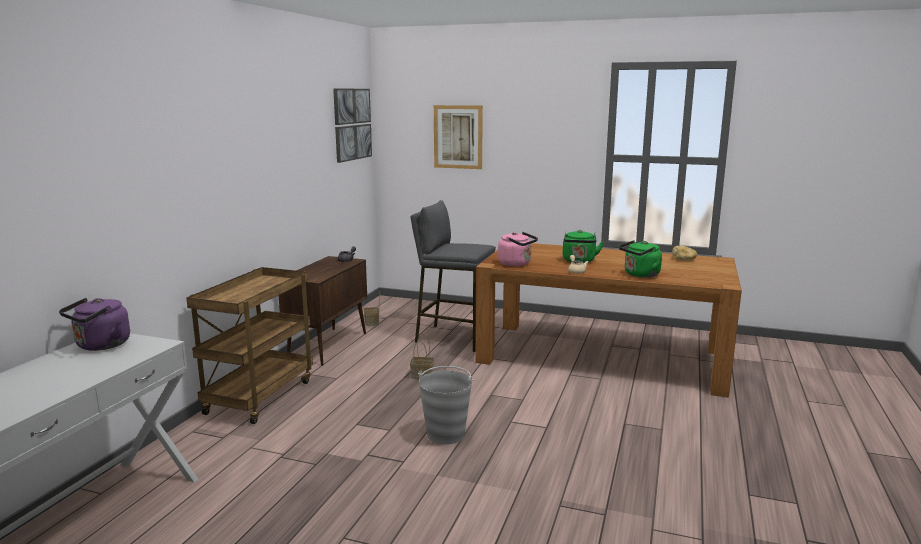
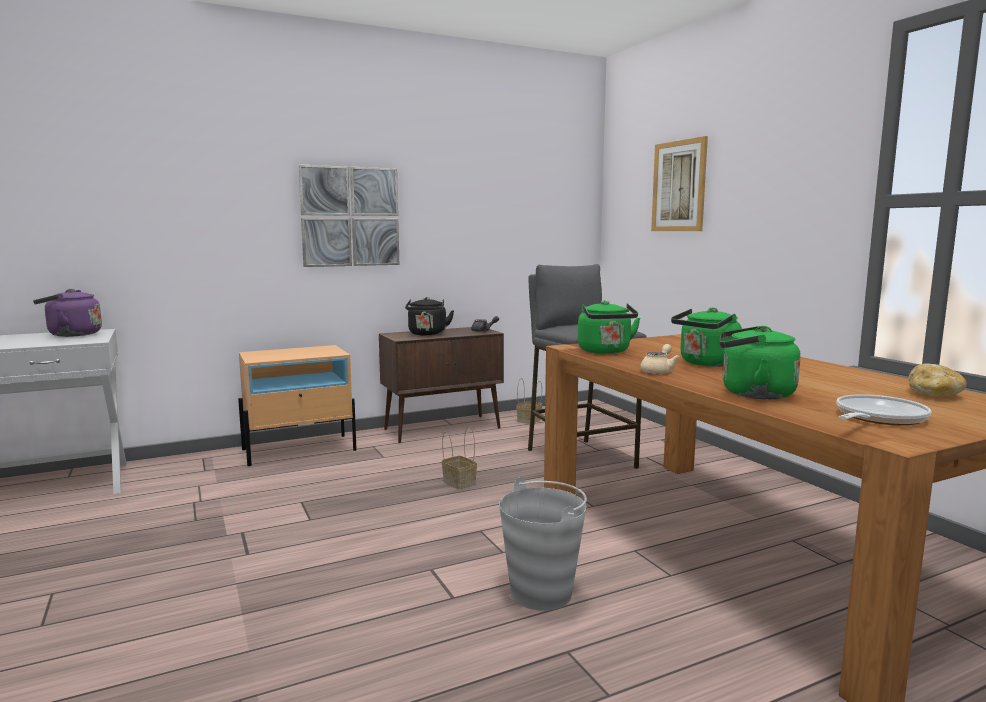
camera: 45 degrees right, 5 degrees down
brown cart [186,267,313,424] -> beige nightstand [238,345,356,466]
picture [333,88,372,163] -> picture moved to [298,165,399,267]
grey bucket [418,366,474,444] -> grey bucket moved to [499,477,587,611]
pink kettle [498,232,538,266] -> green kettle [578,300,641,354]
none -> black kettle [405,297,454,336]
none -> frying pan [836,394,931,425]

